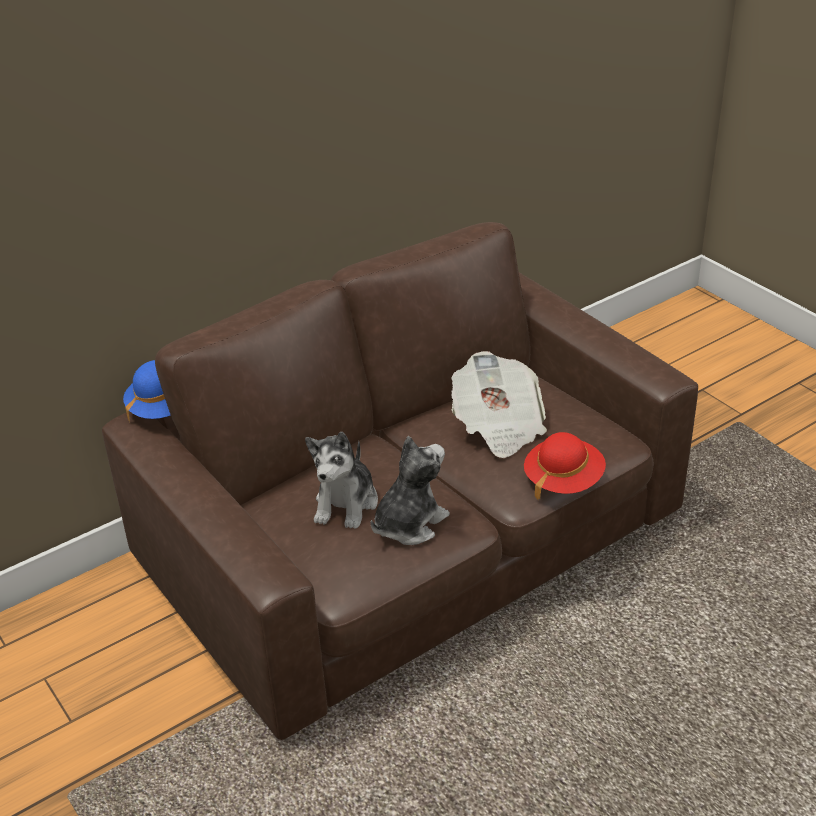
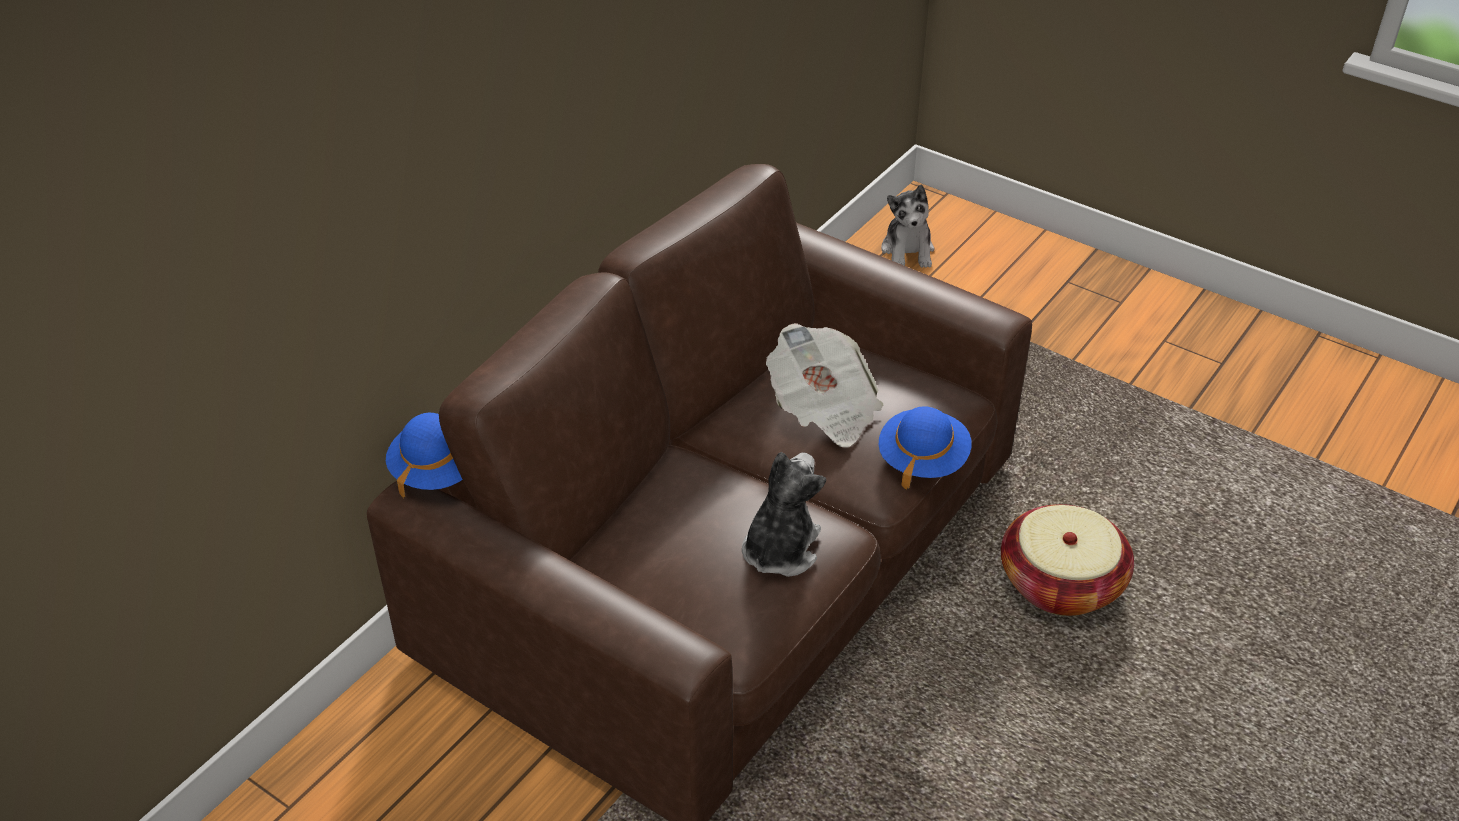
camera: 20 degrees left, 5 degrees up
plush toy [305,432,378,528] -> plush toy moved to [881,185,934,268]
red hat [524,432,606,500] -> blue hat [879,406,972,490]
none -> basket [1001,504,1134,616]

